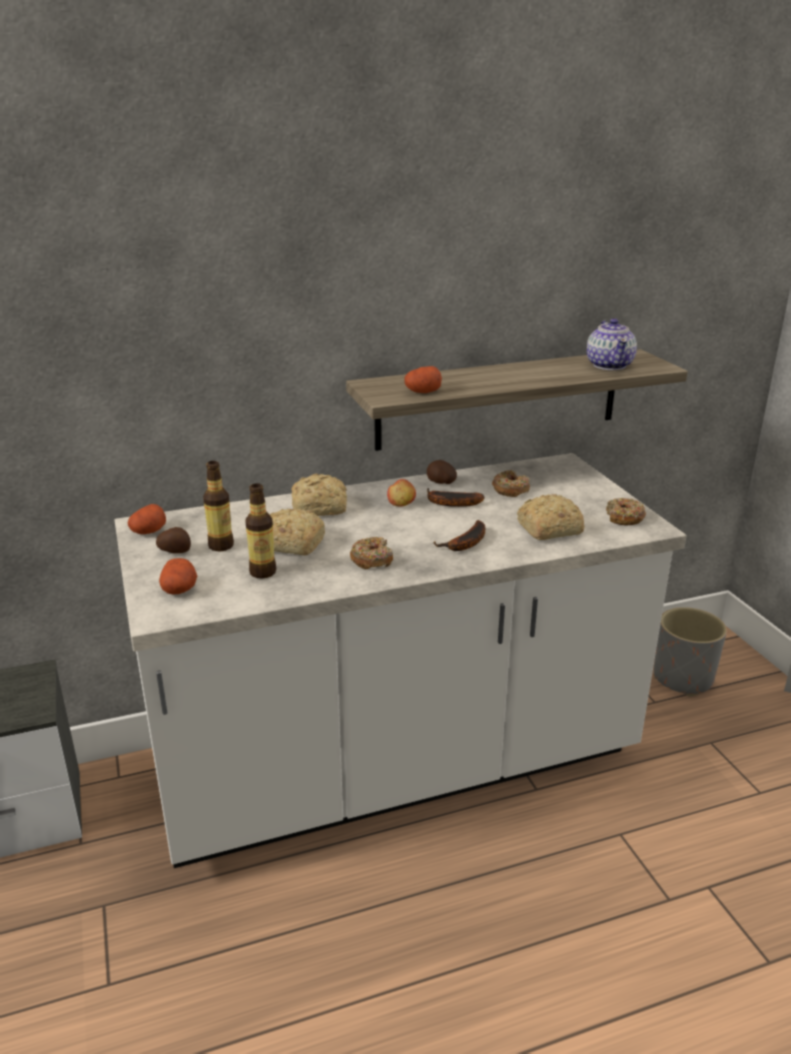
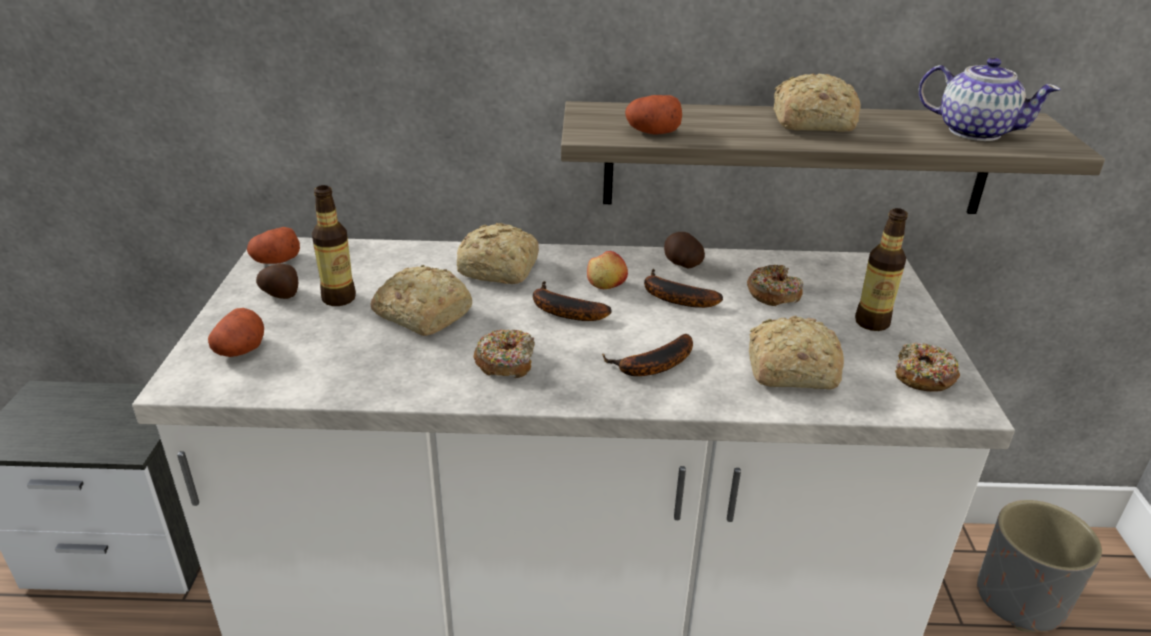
camera: 20 degrees right, 5 degrees up
bottle [245,483,276,579] -> bottle moved to [855,208,908,331]
teapot [587,318,637,370] -> teapot turned 75 degrees counterclockwise [919,58,1061,141]
none -> banana [533,281,612,321]
none -> bread [774,74,861,132]

